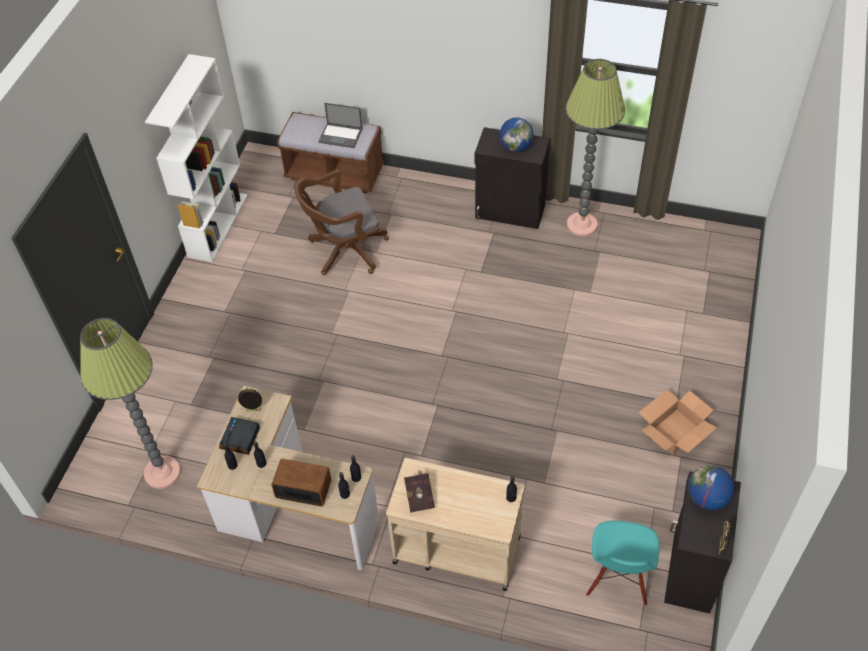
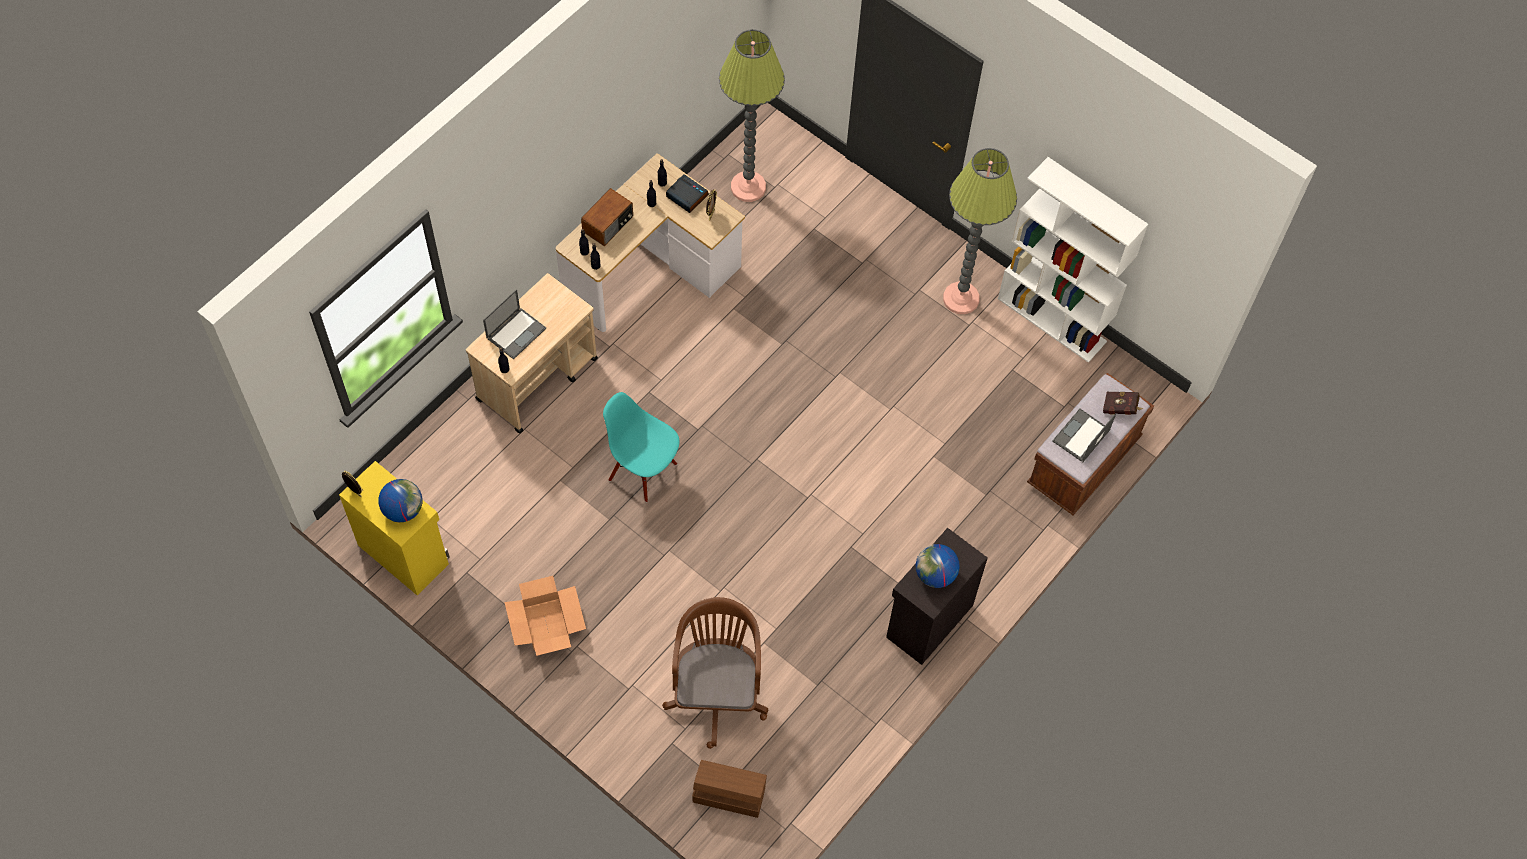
camera: 110 degrees right, 10 degrees up
brown office chair [294,170,389,275] -> brown office chair moved to [662,597,768,749]
red book [404,469,435,513] -> red book moved to [1103,392,1143,415]
floor lamp [566,59,625,236] -> floor lamp moved to [943,148,1017,314]
turquoise chair [586,521,659,606] -> turquoise chair moved to [603,392,679,502]
black cabinet [664,471,741,614] -> yellow cabinet [339,461,450,595]
none -> laptop [483,289,546,359]
none -> brown storage box [692,760,767,818]

